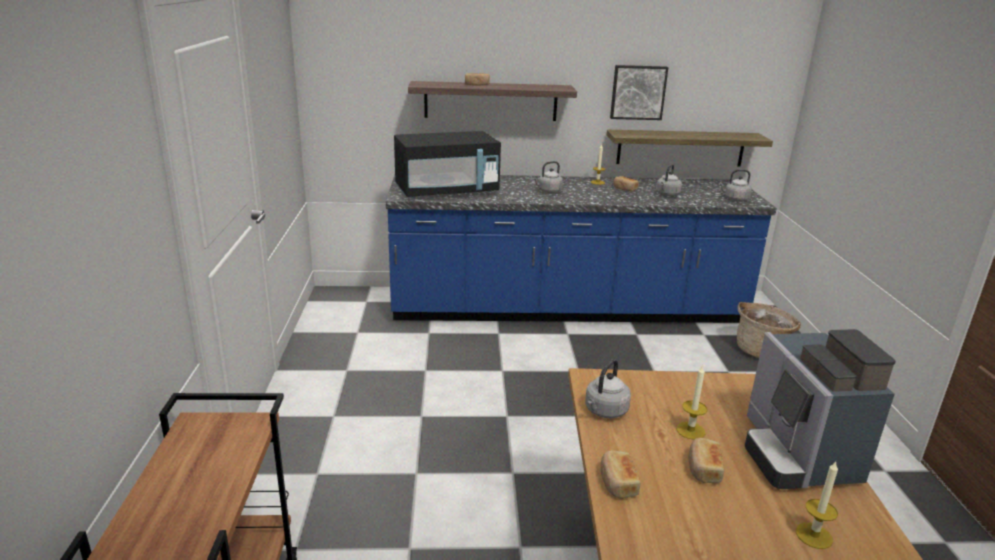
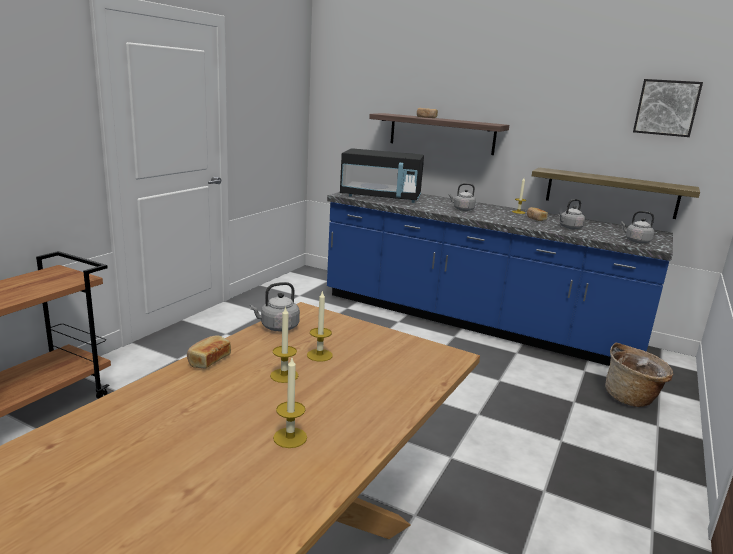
camera: 30 degrees right, 5 degrees down
picture [610,65,669,120] -> picture moved to [633,79,703,137]
bread [688,438,724,483] -> candle [270,306,298,383]
coffee machine [745,329,896,489] -> none

